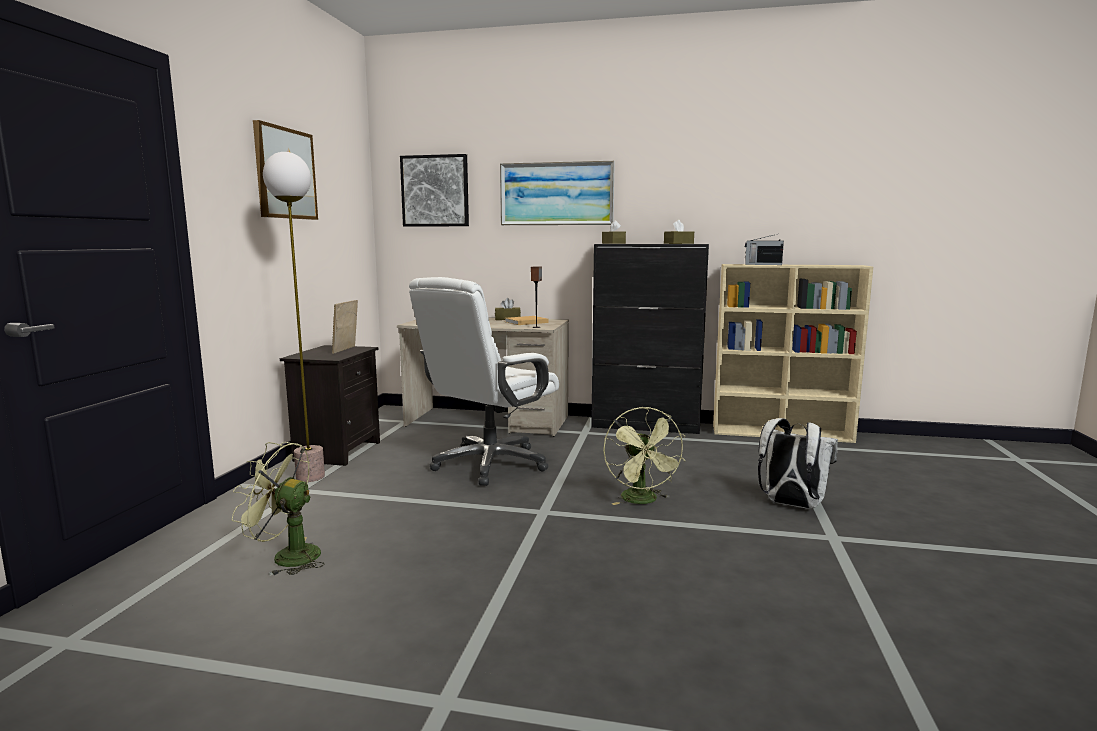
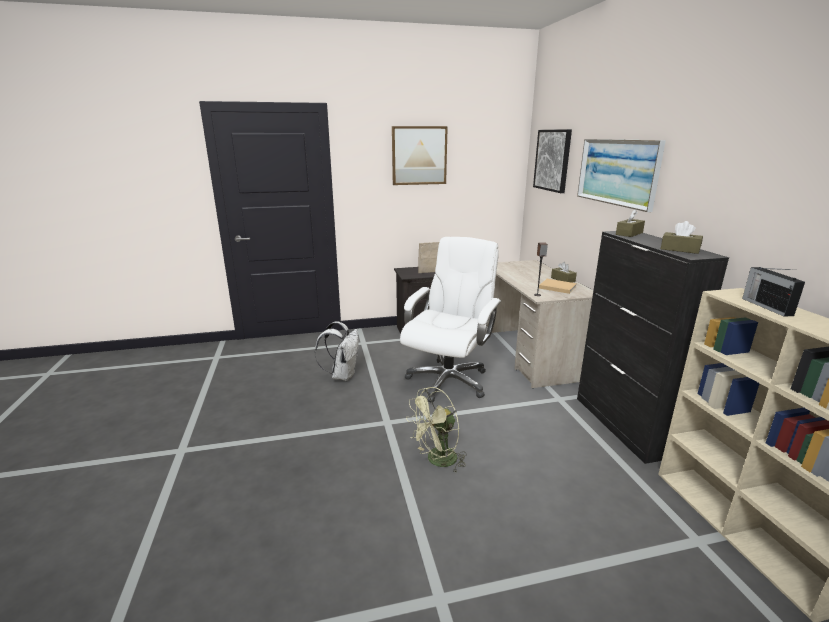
camera: 65 degrees right, 10 degrees up
green fan [232,442,325,576] -> none
floor lamp [263,152,325,482] -> none
white office chair [409,277,559,486] -> white office chair turned 105 degrees clockwise [400,237,501,402]
white backpack [758,418,838,509] -> white backpack moved to [315,321,359,381]

